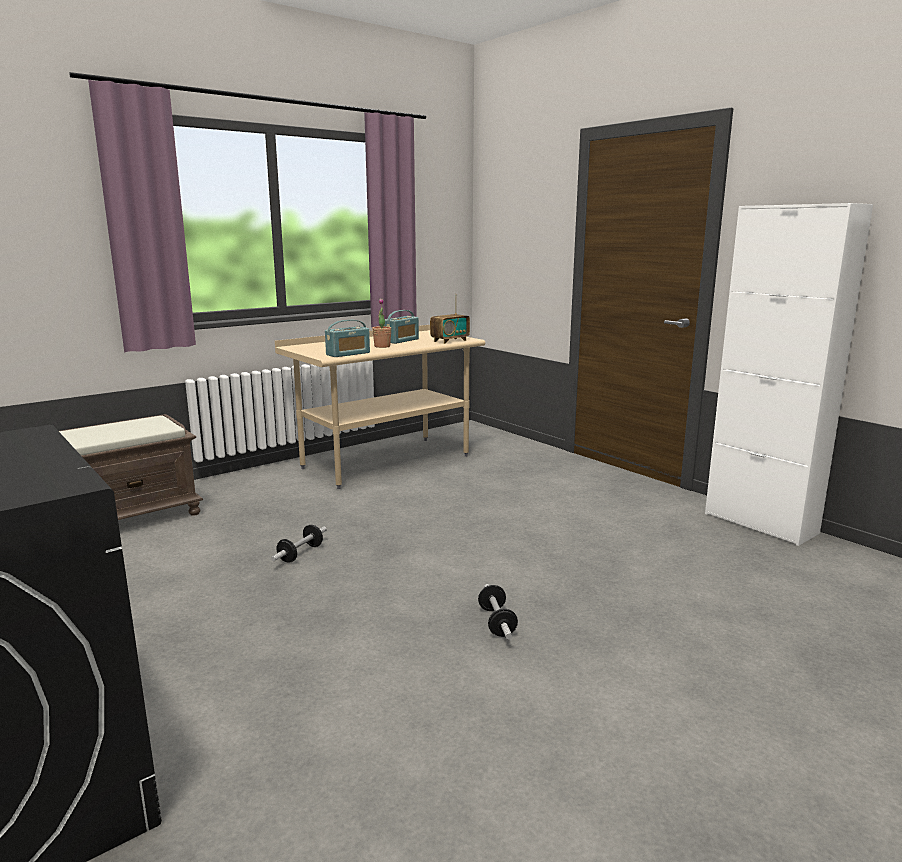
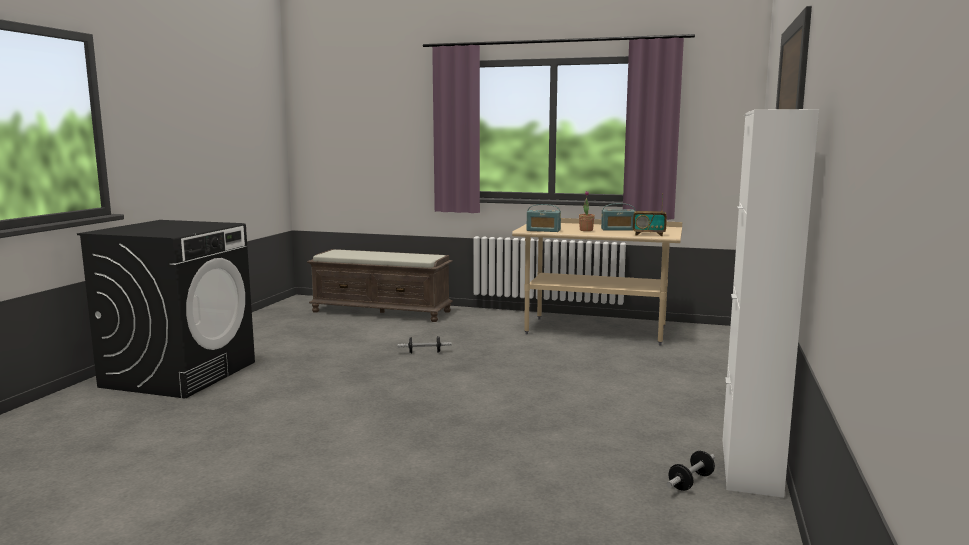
camera: 55 degrees right, 5 degrees down
dumbbell [478,584,518,639] -> dumbbell moved to [667,451,715,491]

